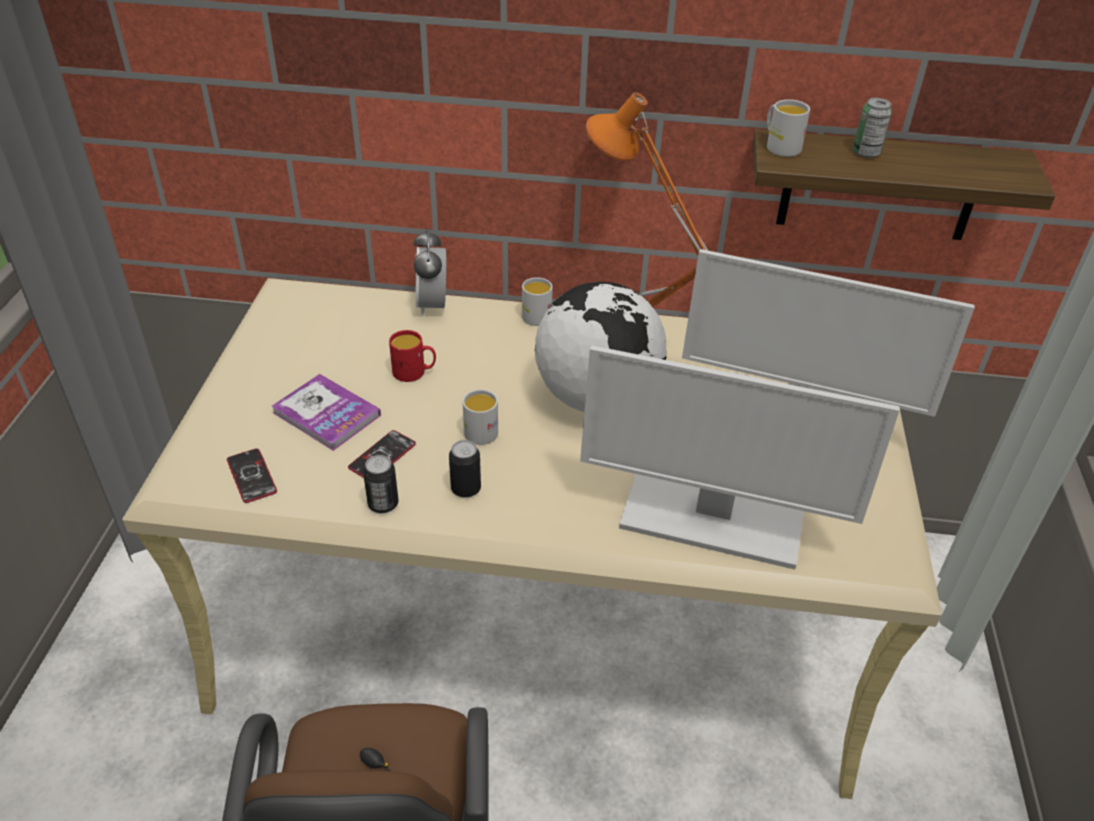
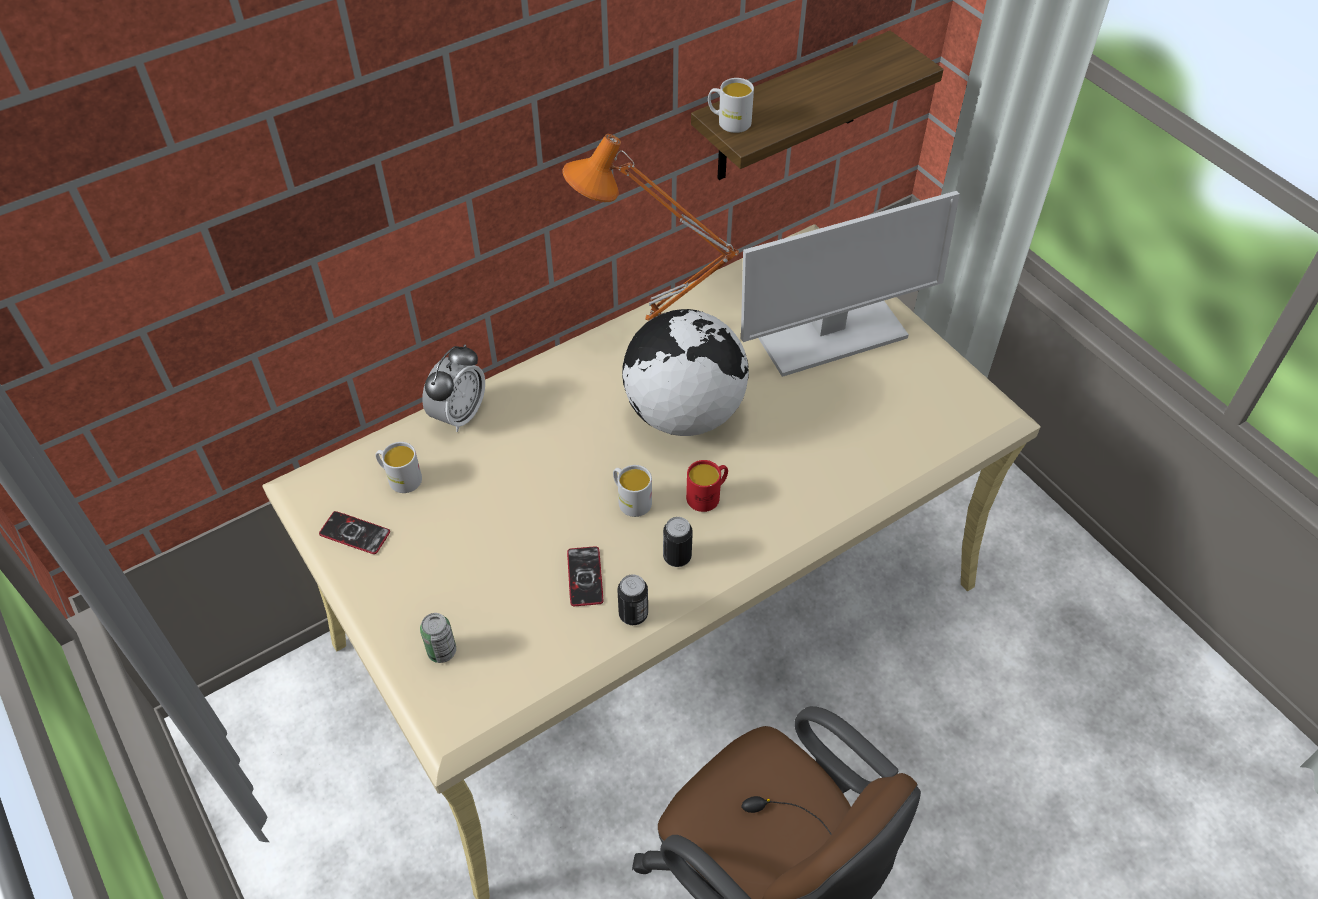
camera: 40 degrees left, 10 degrees up
phone [227,448,277,503] -> phone moved to [319,511,390,554]
book [271,374,381,451] -> none
red mug [389,330,436,382] -> red mug moved to [686,460,728,512]
alarm clock [414,228,446,316] -> alarm clock turned 105 degrees counterclockwise [422,344,485,432]
white mug [522,277,553,326] -> white mug moved to [375,442,422,493]
monitor [580,345,899,569] -> none
can [853,98,892,158] -> can moved to [420,613,456,663]

